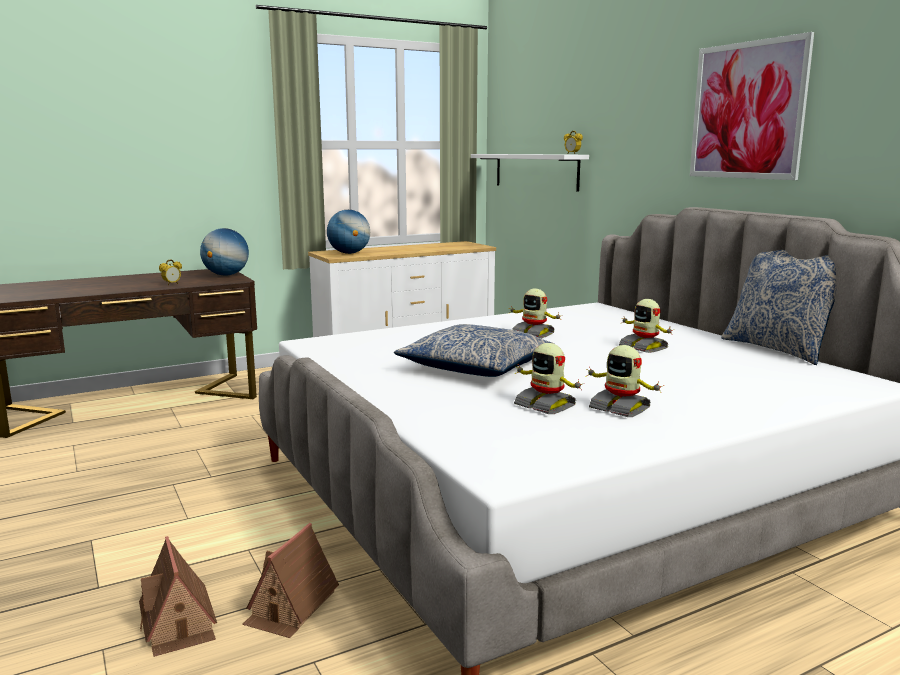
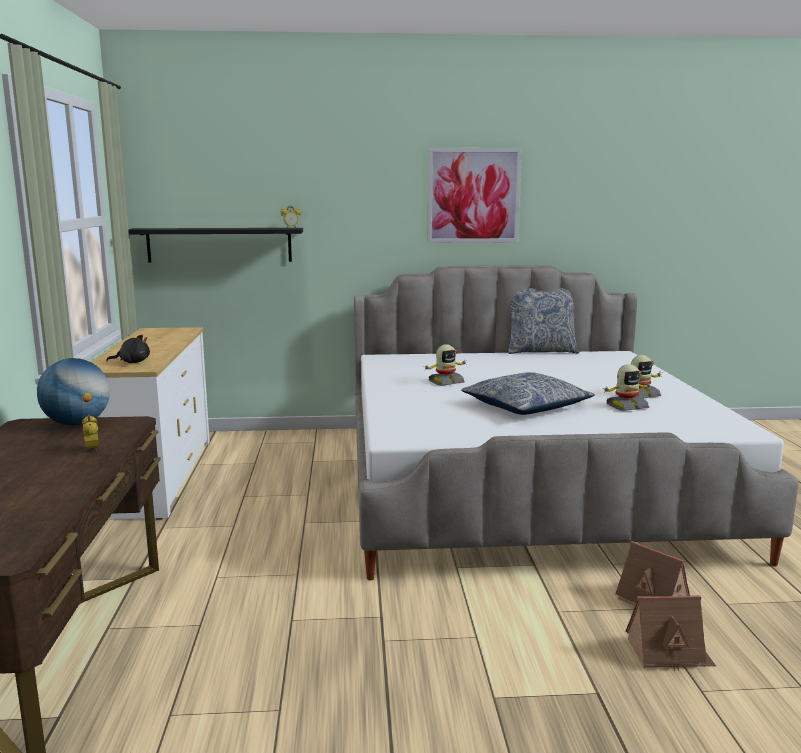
camera: 65 degrees left, 0 degrees up
globe [327,210,370,254] -> black plush toy [106,335,150,363]
white shelf [471,154,589,191] -> black shelf [128,228,303,263]
toy robot [619,299,675,353] -> none

